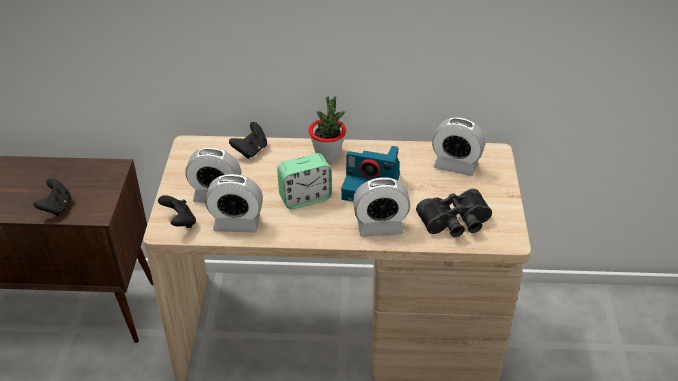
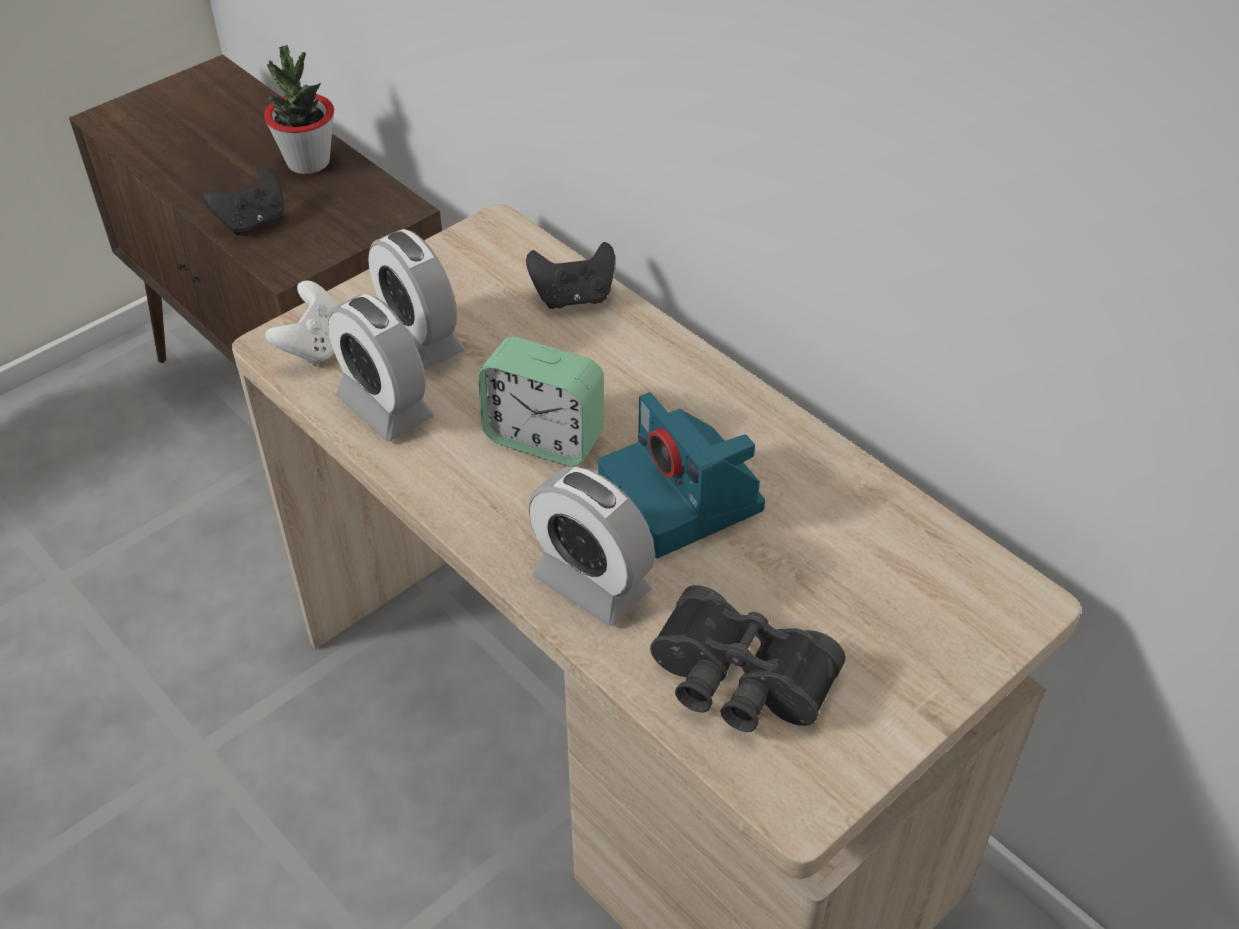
camera: 45 degrees right, 5 degrees up
black game controller [158,195,196,228] -> white game controller [266,280,338,366]
potted plant [309,96,346,162] -> potted plant moved to [264,45,334,174]
alarm clock [432,117,485,176] -> none

